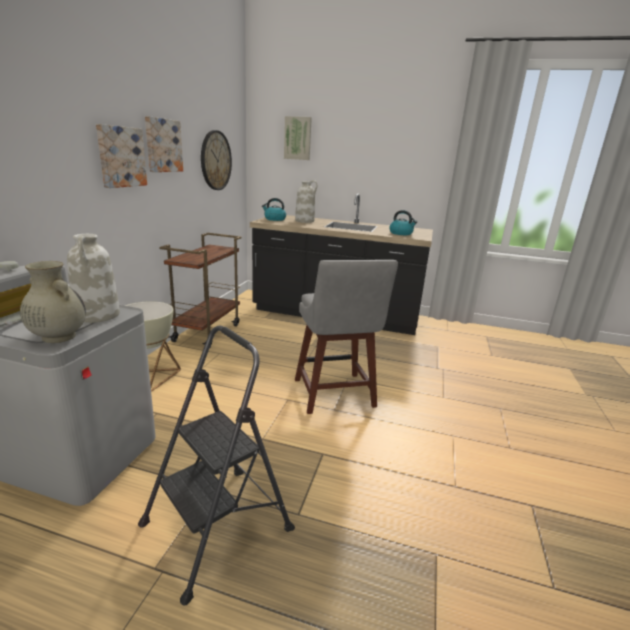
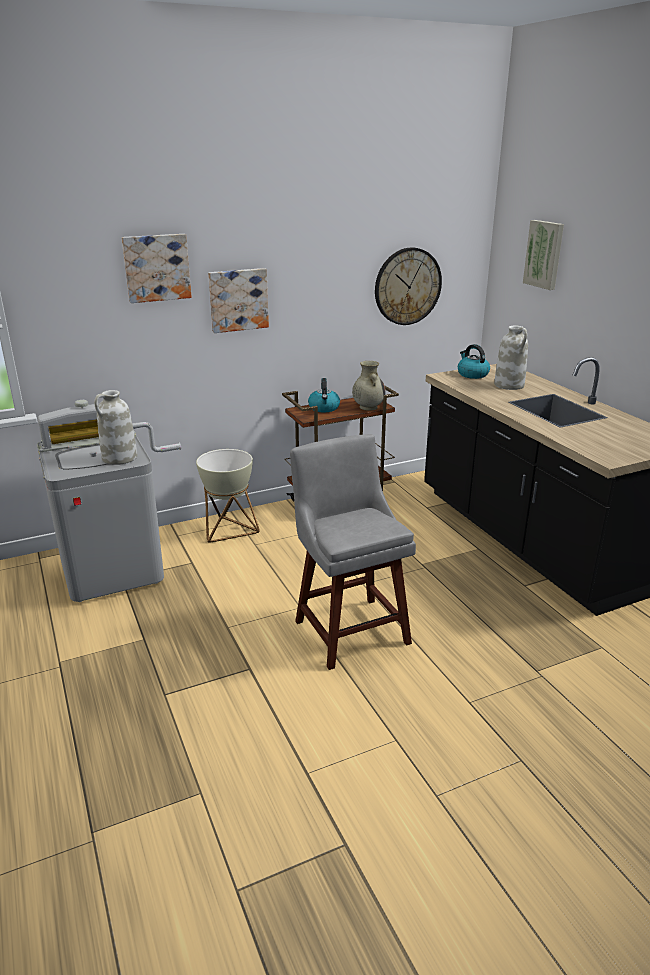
camera: 50 degrees right, 5 degrees up
beige vase [20,261,86,343] -> beige vase moved to [352,361,385,411]
black step ladder [138,326,295,606] -> none
picture [145,116,183,172] -> picture moved to [122,234,192,303]
grey chair [295,260,398,414] -> grey chair turned 120 degrees clockwise [290,434,416,670]
kettle [389,210,417,235] -> kettle moved to [308,378,340,413]

